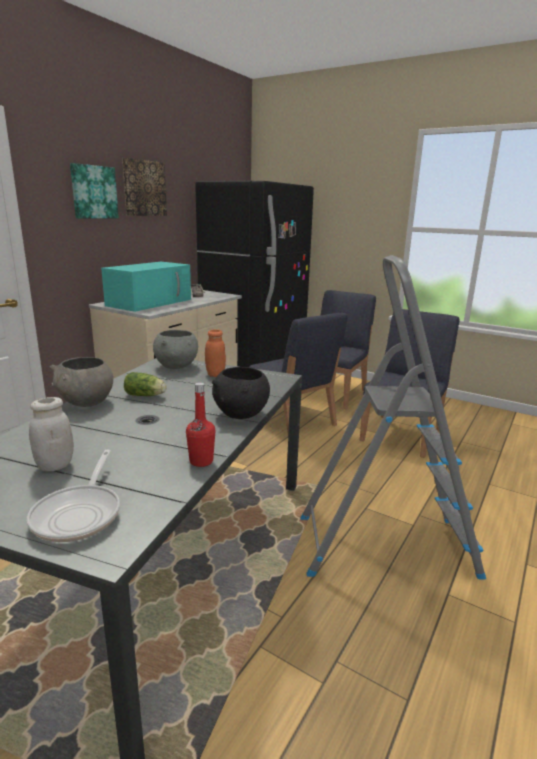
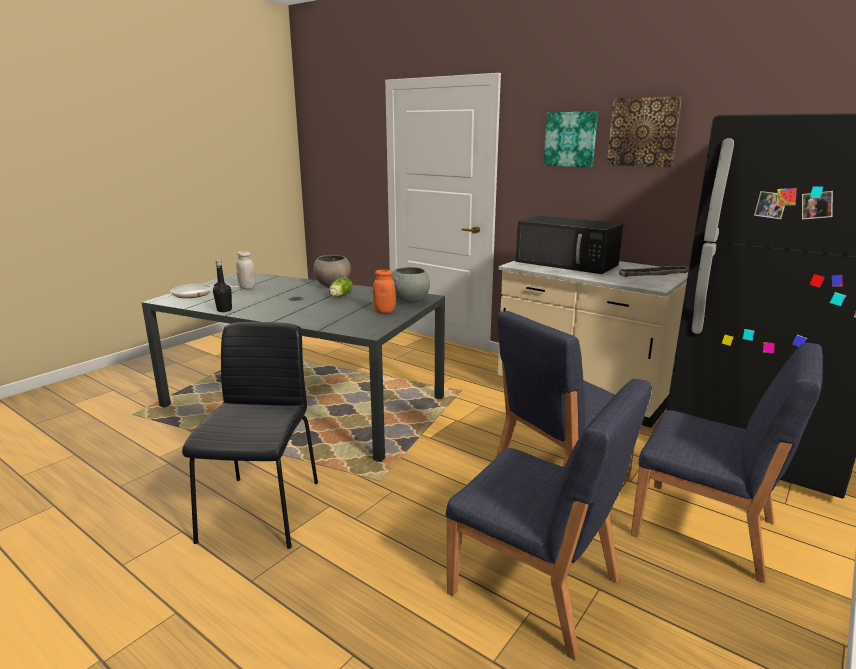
camera: 95 degrees right, 0 degrees up
turquoise microwave [101,262,191,312] -> black microwave [516,215,623,274]
red bottle [186,382,215,467] -> black bottle [213,260,232,312]
black bowl [212,367,270,419] -> none
grey step ladder [301,255,486,580] -> black chair [182,322,318,549]

